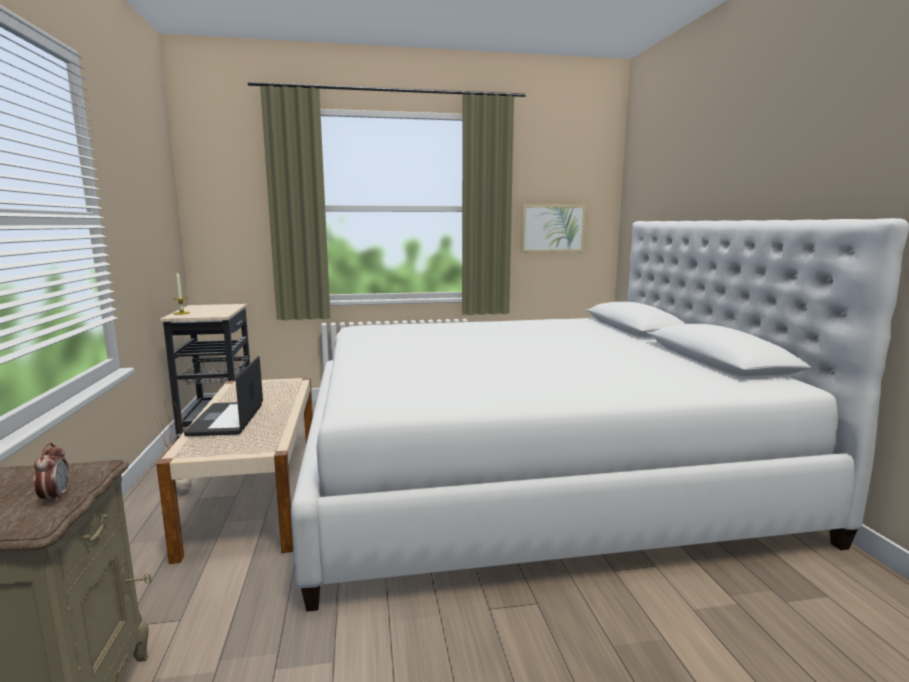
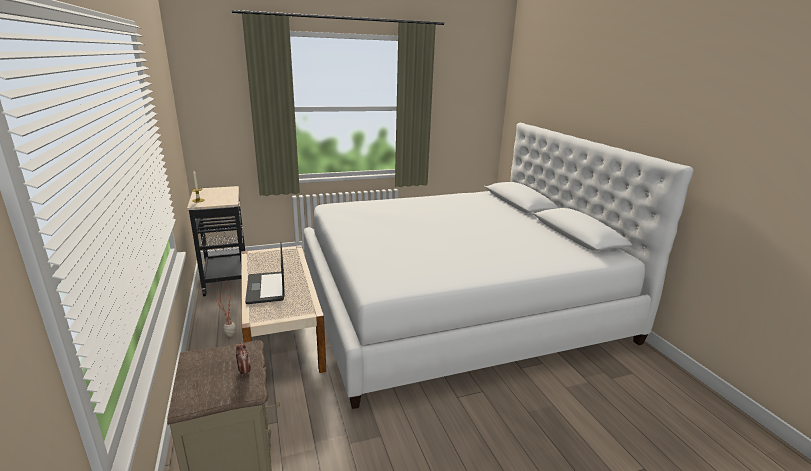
camera: 10 degrees left, 10 degrees up
picture [521,204,586,253] -> none

